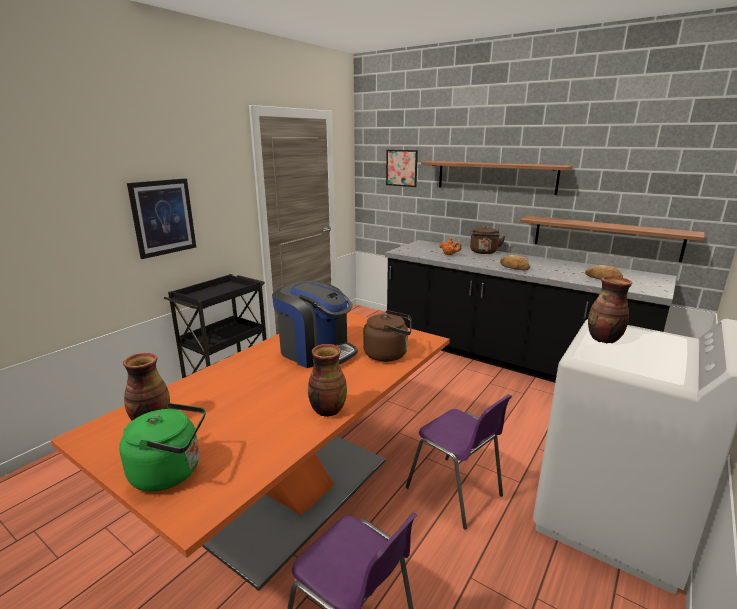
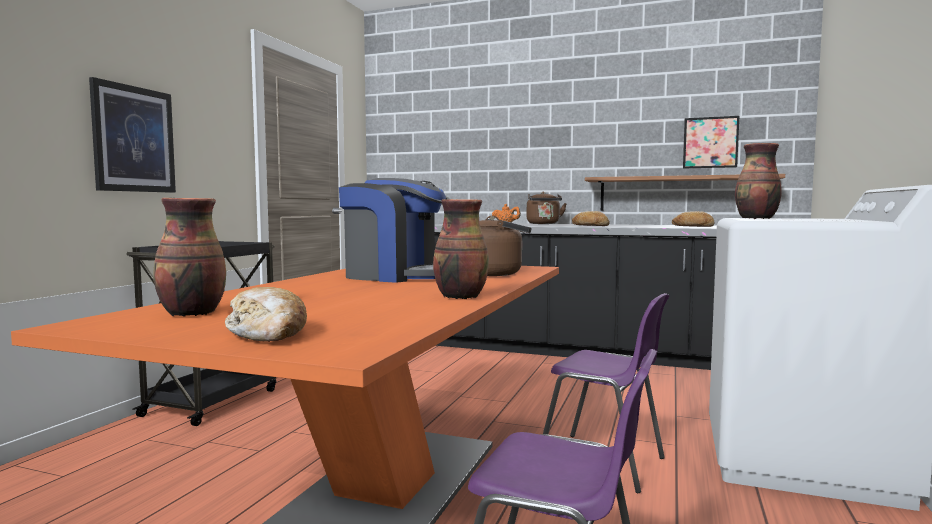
camera: 15 degrees left, 15 degrees down
green kettle [119,403,206,492] -> bread [225,287,307,341]
picture [386,150,418,187] -> picture moved to [683,116,739,168]
shelf [421,161,573,195] -> none

